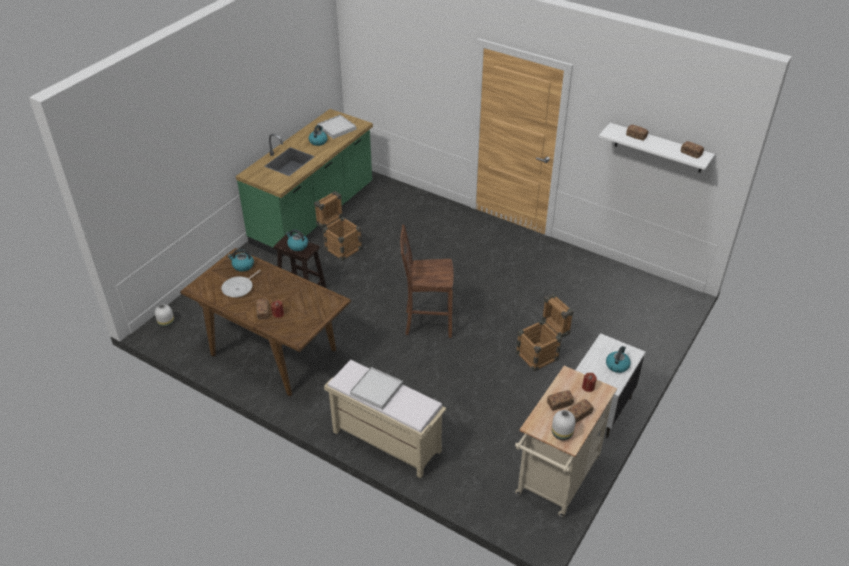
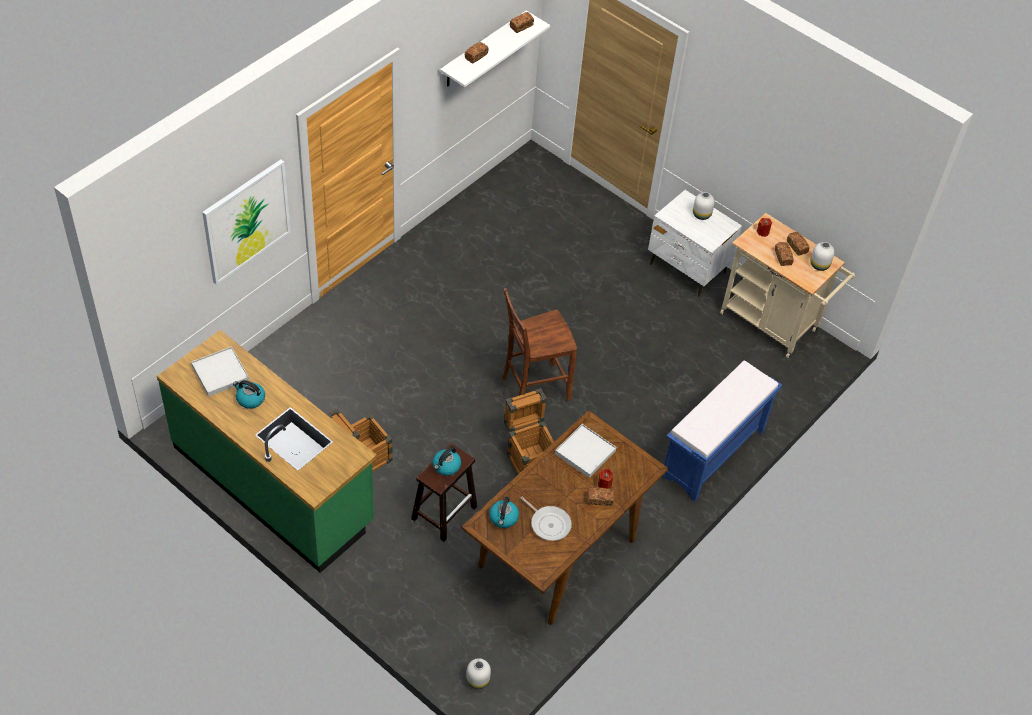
camera: 85 degrees left, 10 degrees up
beige bench [324,360,446,478] -> blue bench [662,361,782,502]
white tray [350,367,403,410] -> white tray moved to [555,424,616,478]
brown chair [400,225,454,338] -> brown chair turned 60 degrees clockwise [502,288,577,401]
crate [516,293,574,372] -> crate moved to [504,388,554,474]
kettle [606,346,631,373] -> white vase [693,192,715,220]
none -> picture [202,159,291,285]

